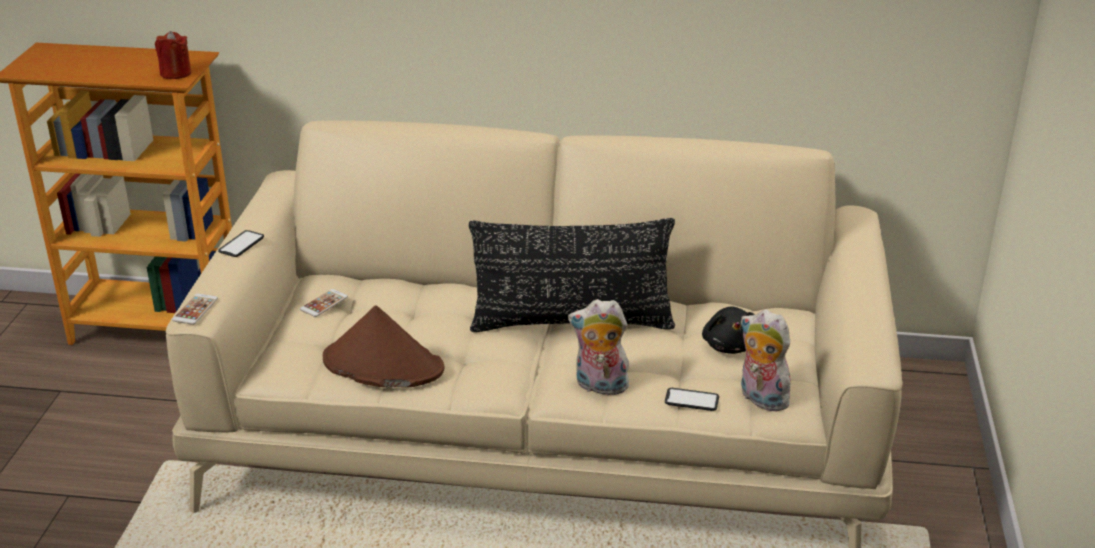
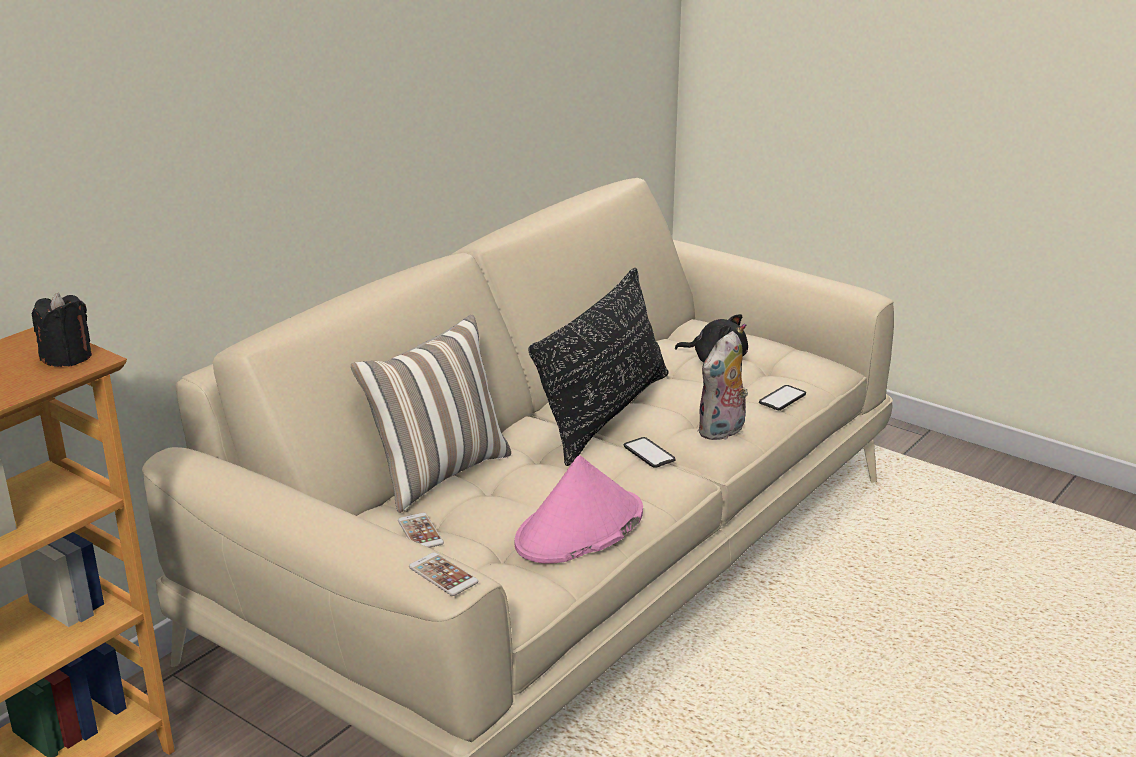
camera: 60 degrees left, 5 degrees down
red candle [155,31,191,79] -> black candle [32,292,92,367]
phone [218,230,264,257] -> phone moved to [624,437,676,468]
brown hat [323,305,444,387] -> pink hat [514,455,643,564]
plush toy [740,309,796,412] -> none
none -> pillow [351,315,511,513]

